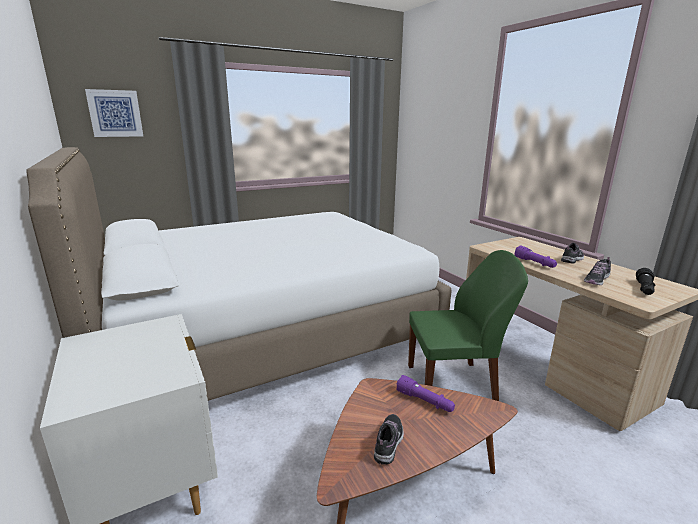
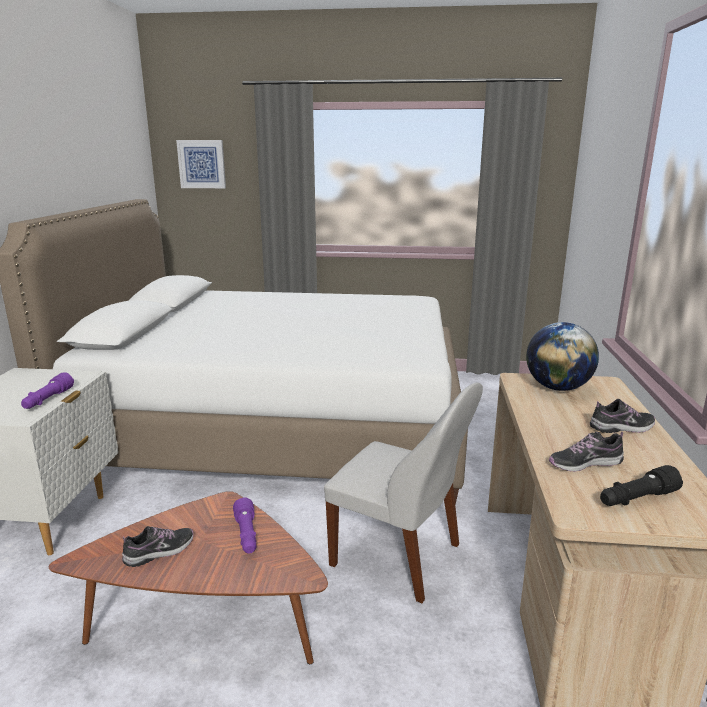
camera: 35 degrees right, 0 degrees up
green chair [408,250,528,401] -> white chair [324,383,483,603]
purple flashlight [515,246,557,268] -> purple flashlight moved to [21,372,74,409]
none -> globe [526,322,599,391]

